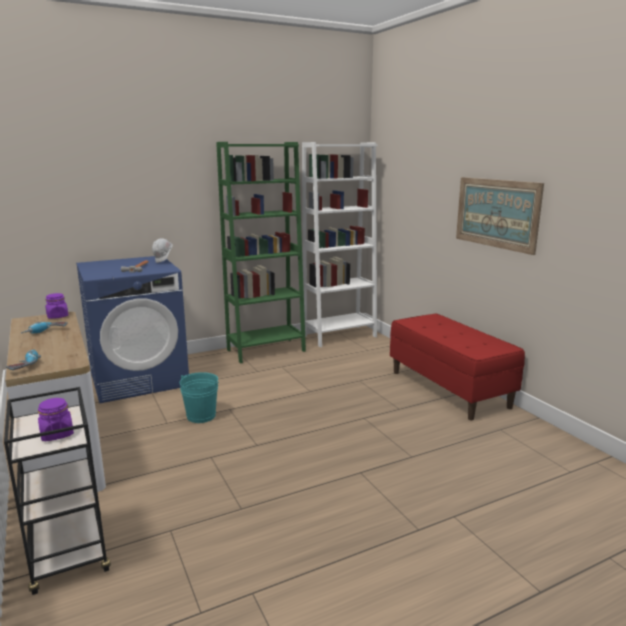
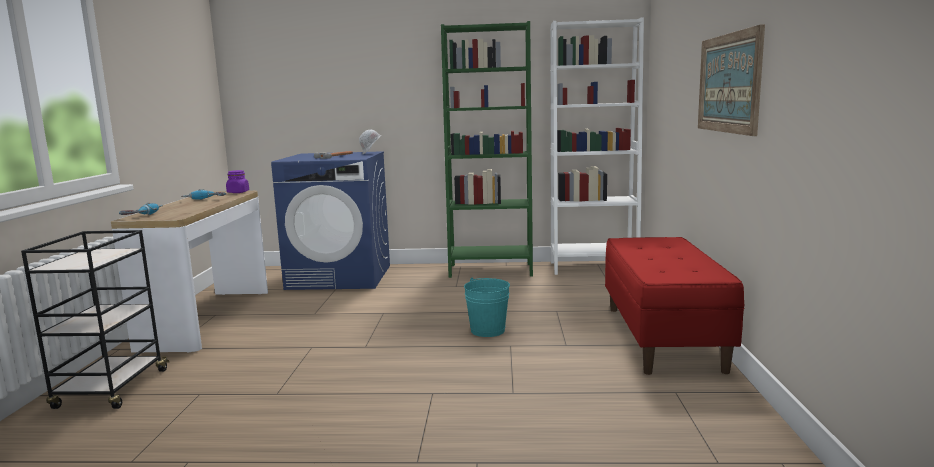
camera: 30 degrees right, 5 degrees down
purple jar [38,398,74,441] -> none
turquoise bucket [179,372,219,423] -> turquoise bucket moved to [464,278,510,337]

